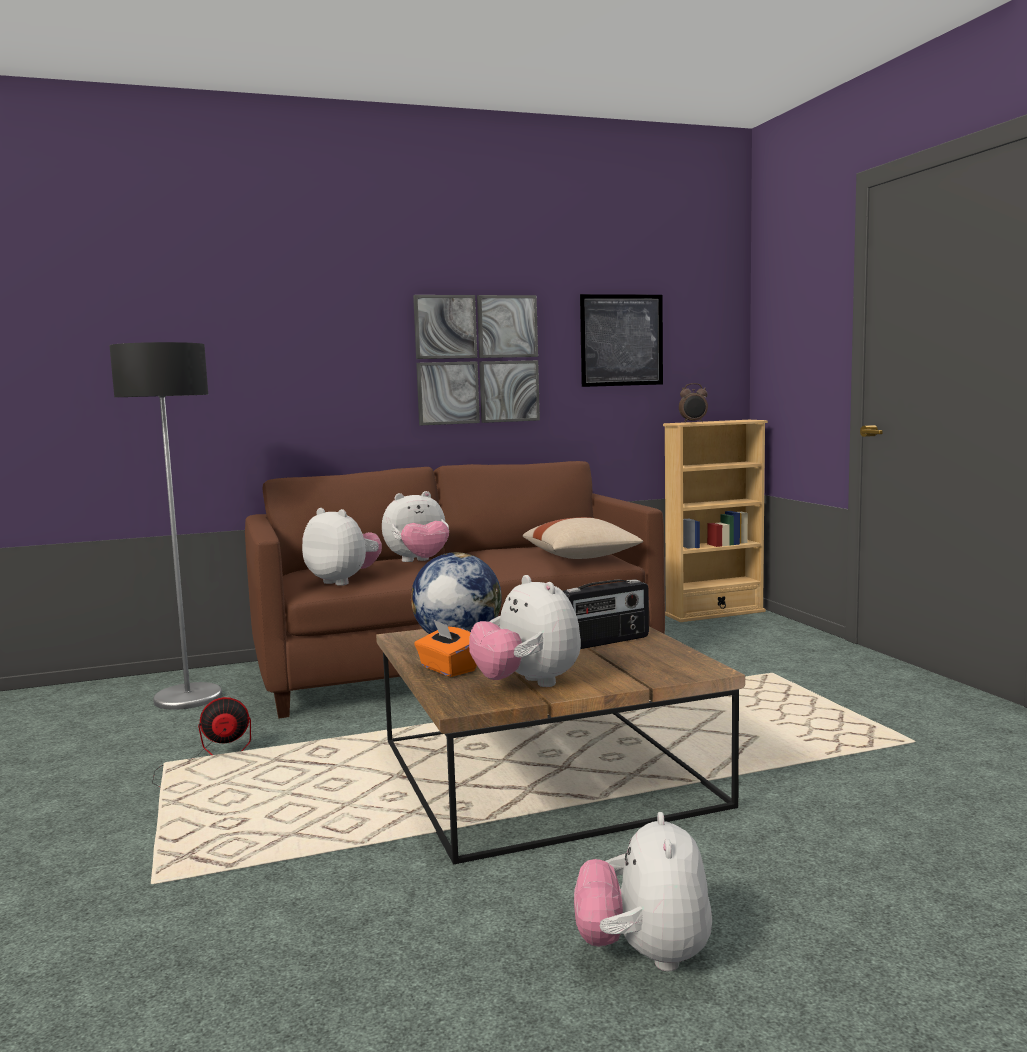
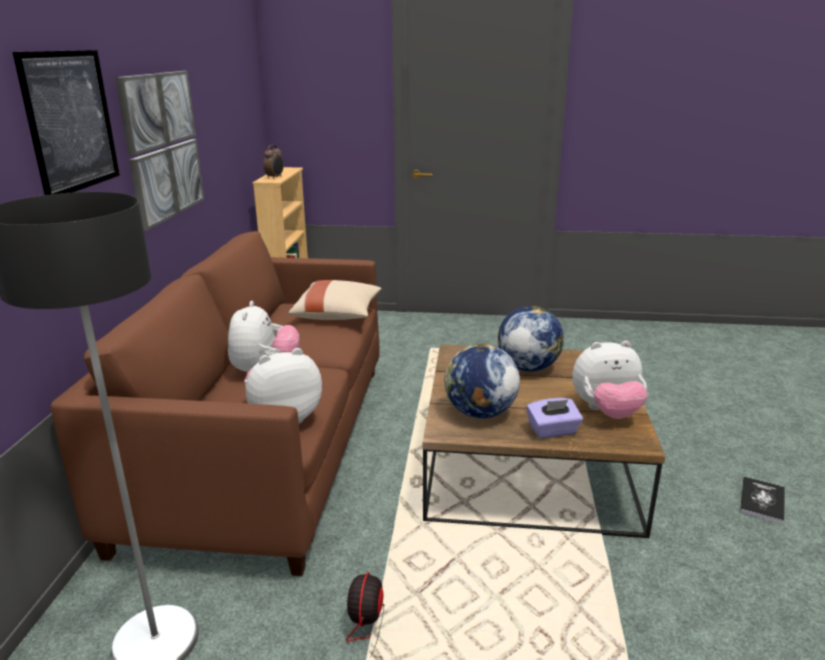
camera: 65 degrees left, 15 degrees up
orange tissue box [414,619,477,677] -> purple tissue box [526,398,583,439]
radio [563,579,649,649] -> globe [498,306,564,371]
plush toy [574,812,712,972] -> book [740,477,785,524]
picture [580,294,663,387] -> picture moved to [13,50,120,195]

